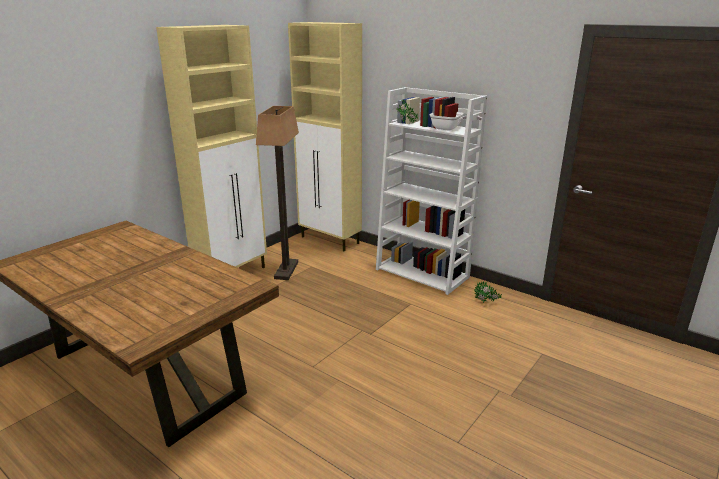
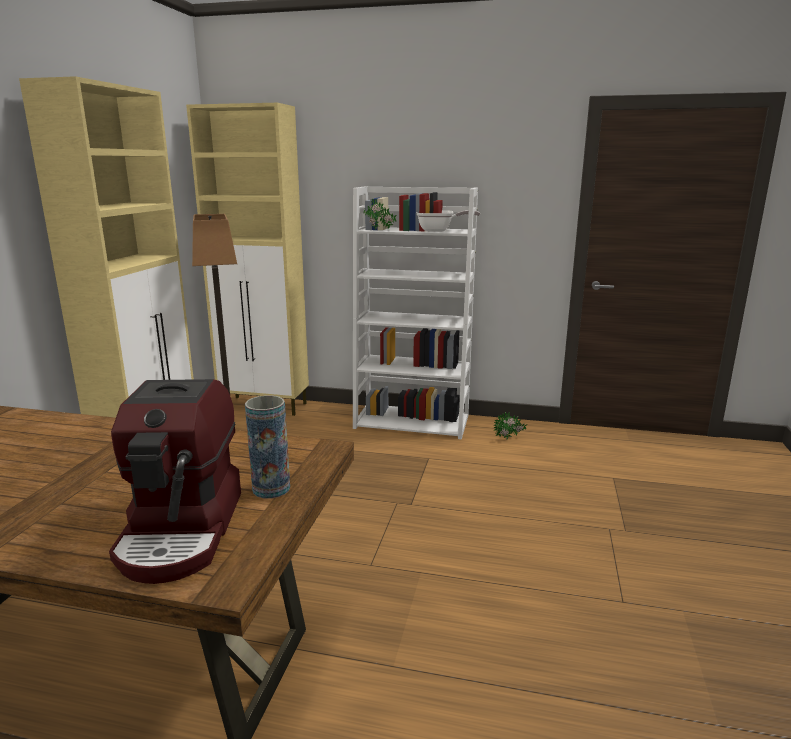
camera: 25 degrees left, 5 degrees down
none -> coffee machine [109,379,241,584]
none -> vase [245,395,290,499]

